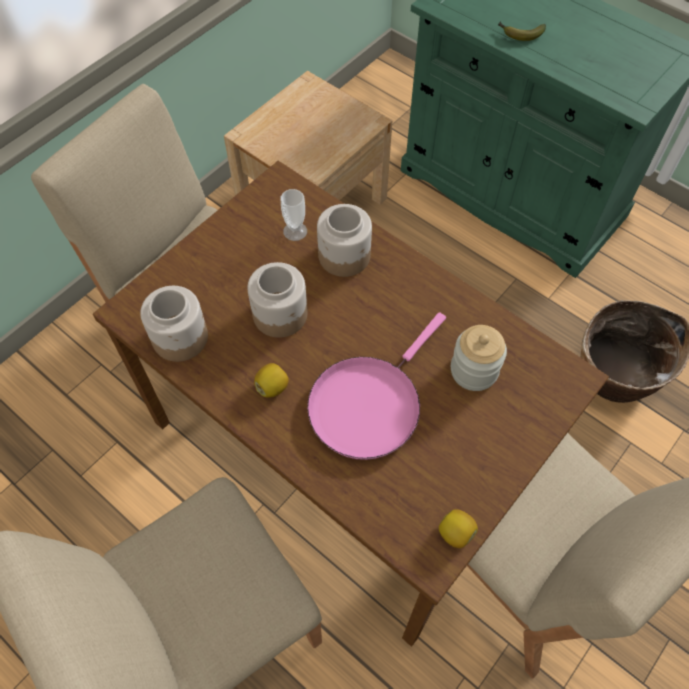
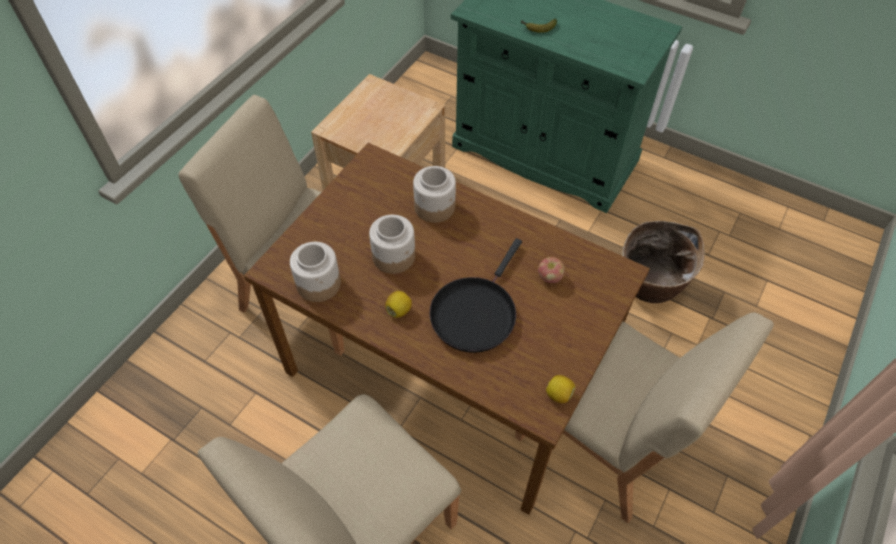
camera: 10 degrees left, 5 degrees down
cup [281,189,307,241] -> none
pink frying pan [307,312,446,460] -> black frying pan [429,238,522,353]
jar [451,325,507,391] -> apple [538,257,564,283]

